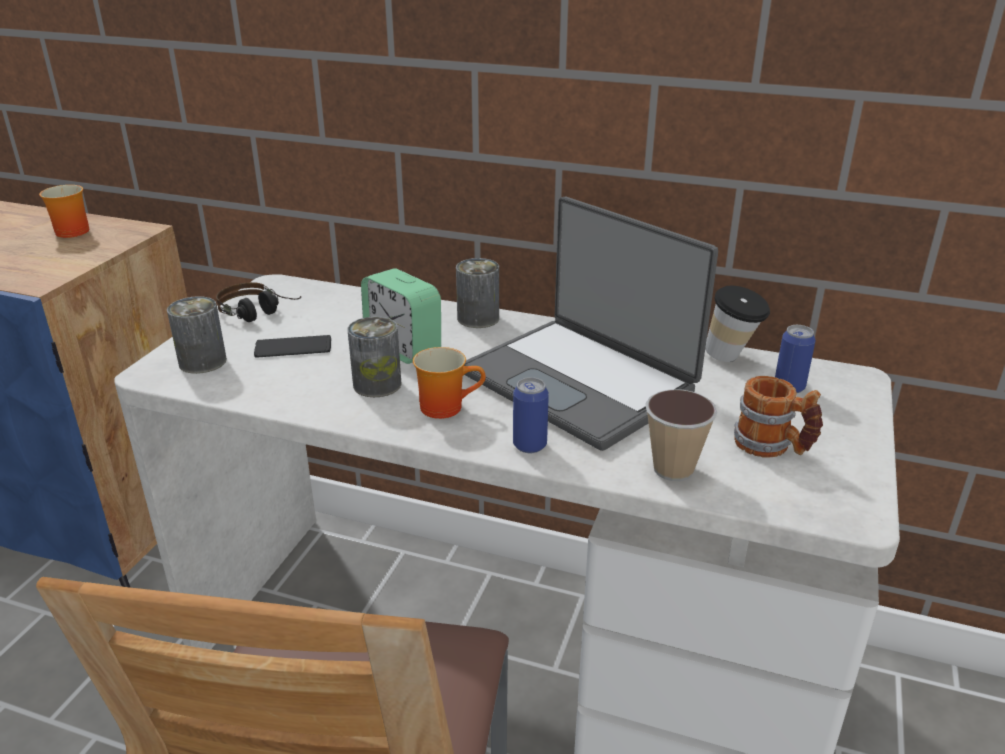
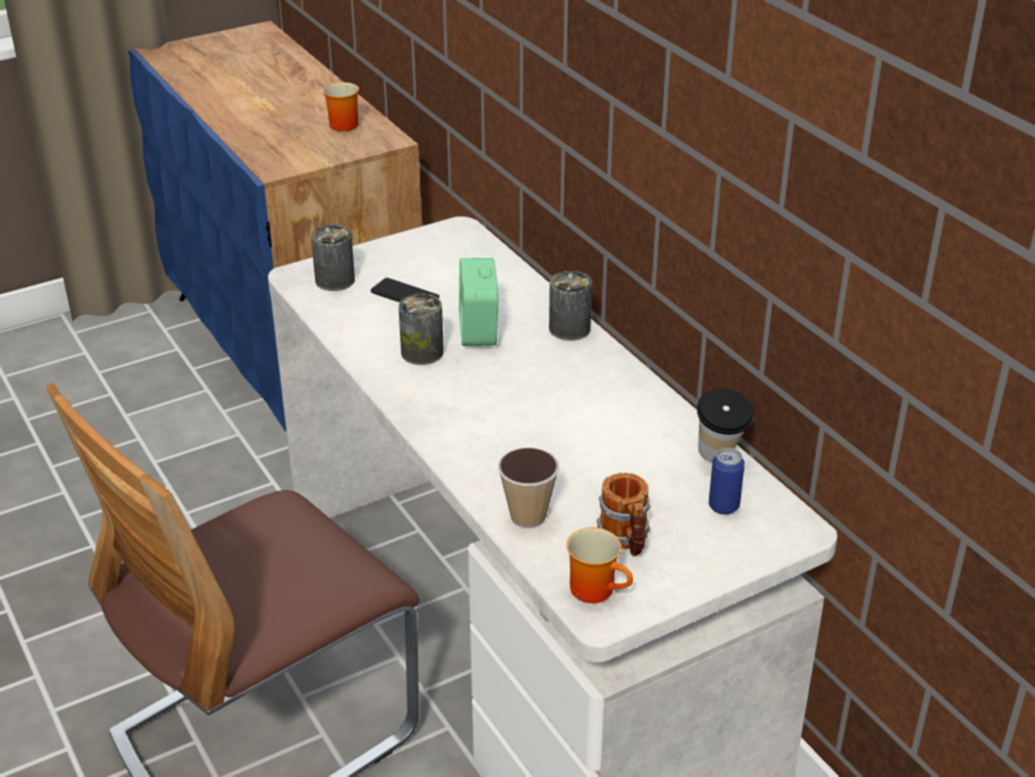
camera: 40 degrees right, 5 degrees up
headphones [216,282,301,322] -> none
mug [413,347,486,419] -> mug moved to [566,528,633,603]
laptop [464,196,718,451] -> none
can [513,377,549,453] -> none

